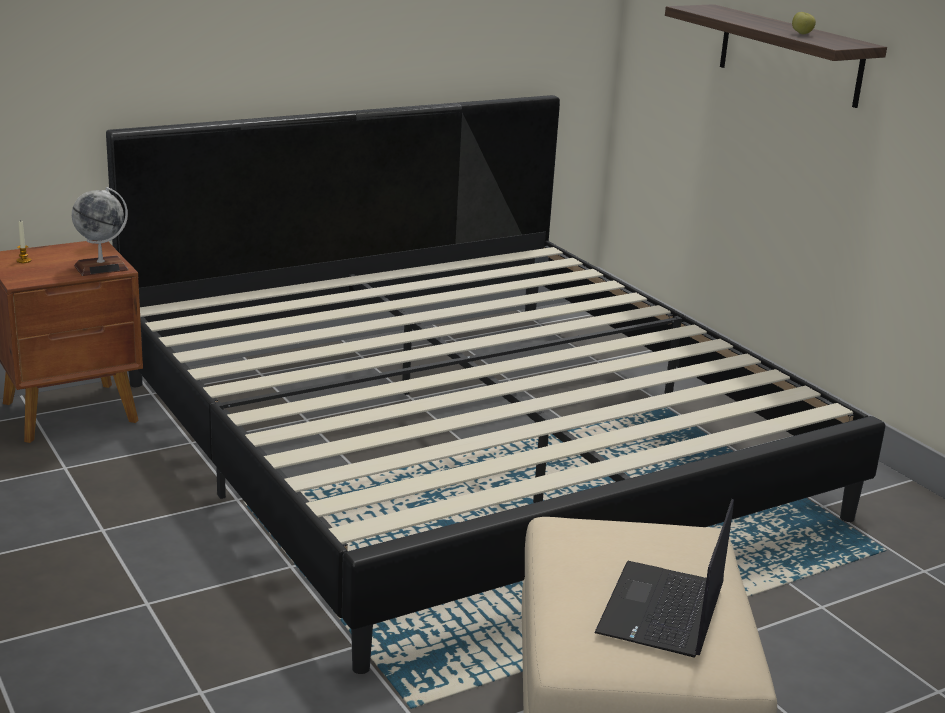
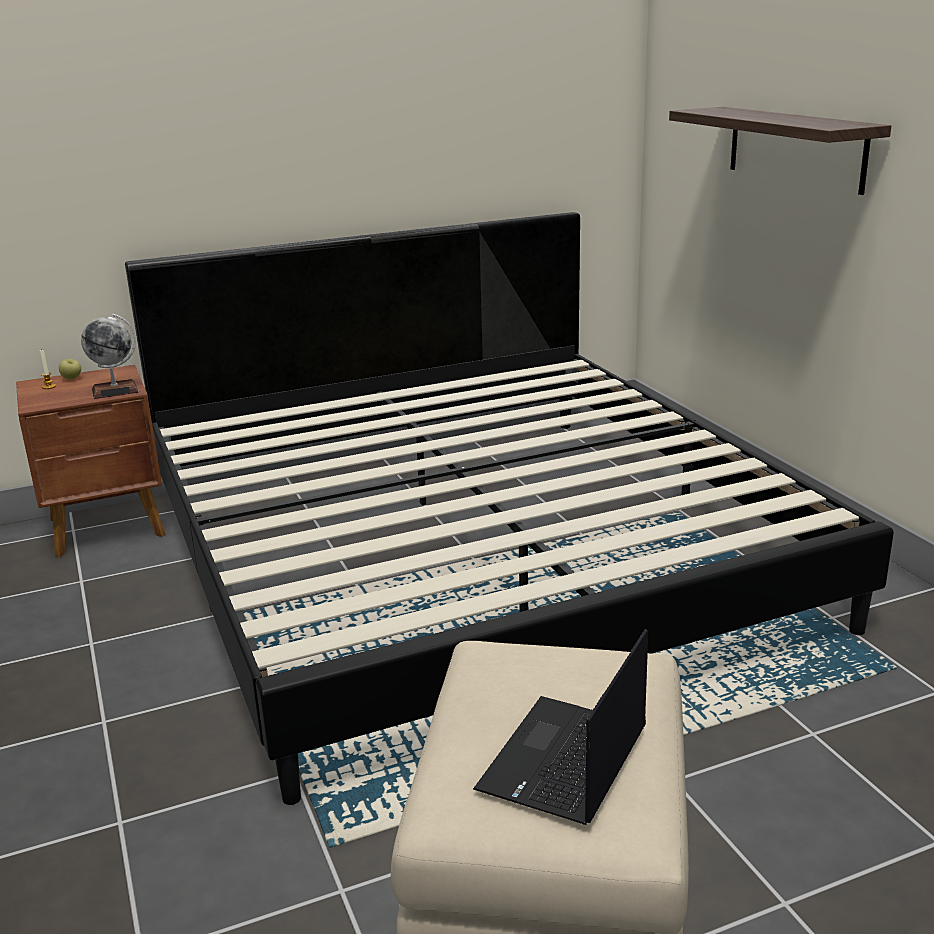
camera: 10 degrees right, 0 degrees up
apple [792,12,816,35] -> apple moved to [59,359,81,379]

